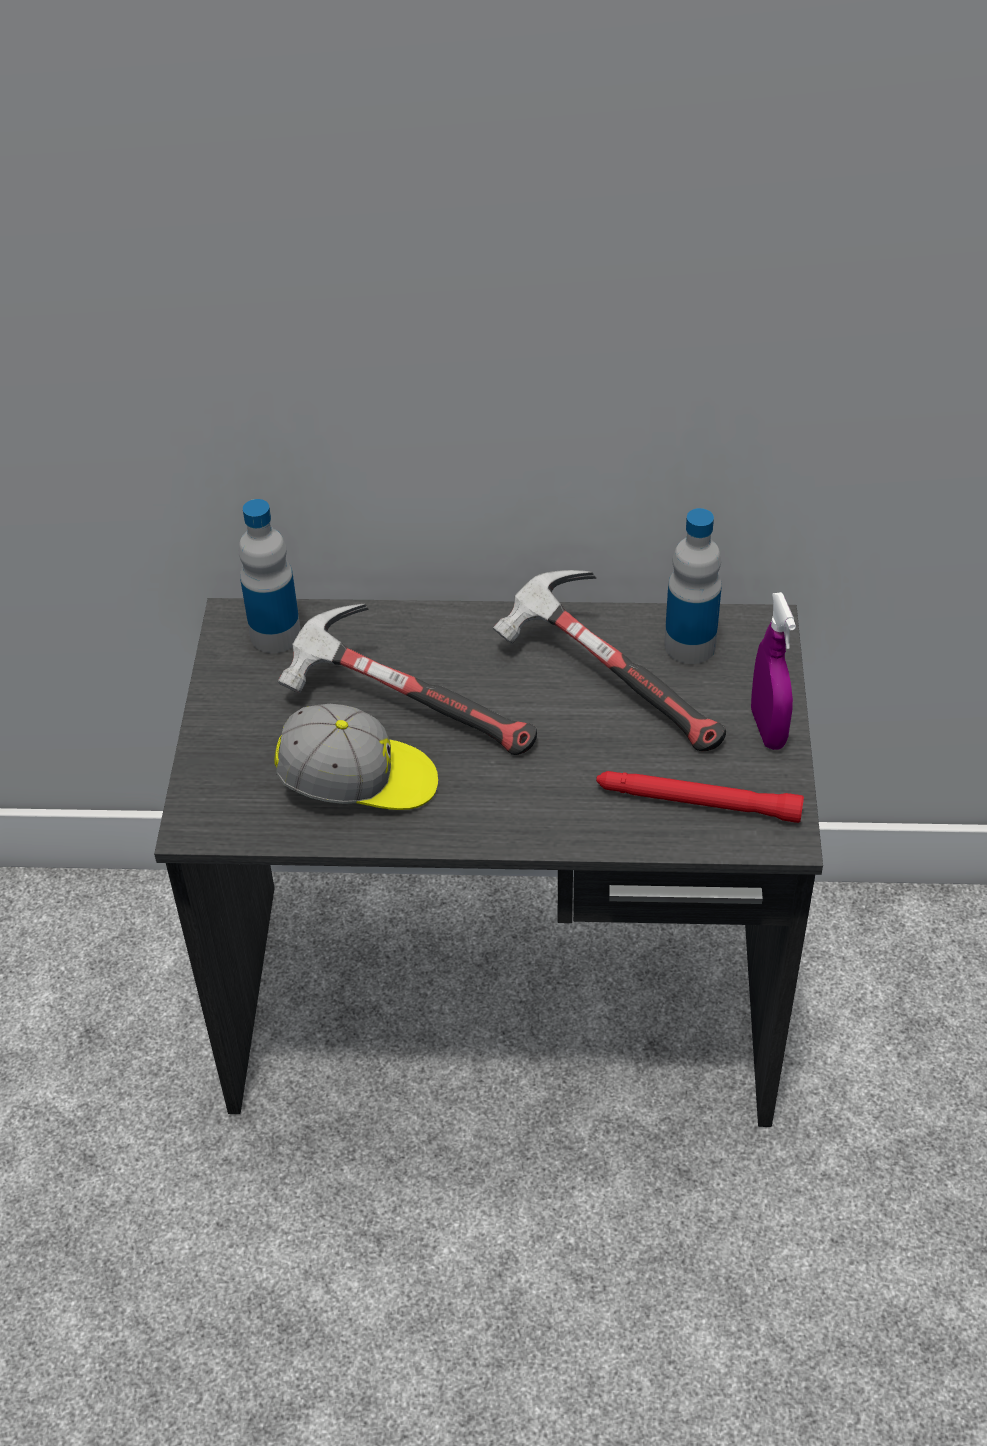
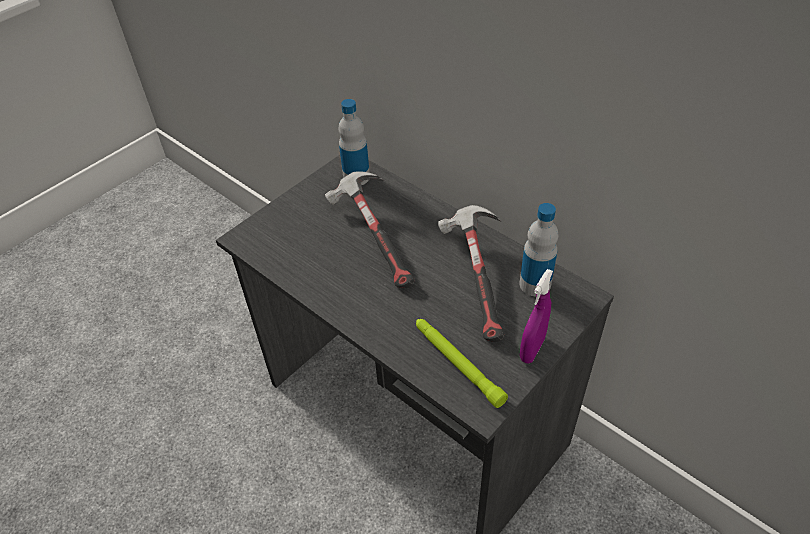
camera: 40 degrees right, 0 degrees up
cap [274,704,438,810] -> none
red flashlight [596,771,804,823] -> green flashlight [416,319,508,408]

